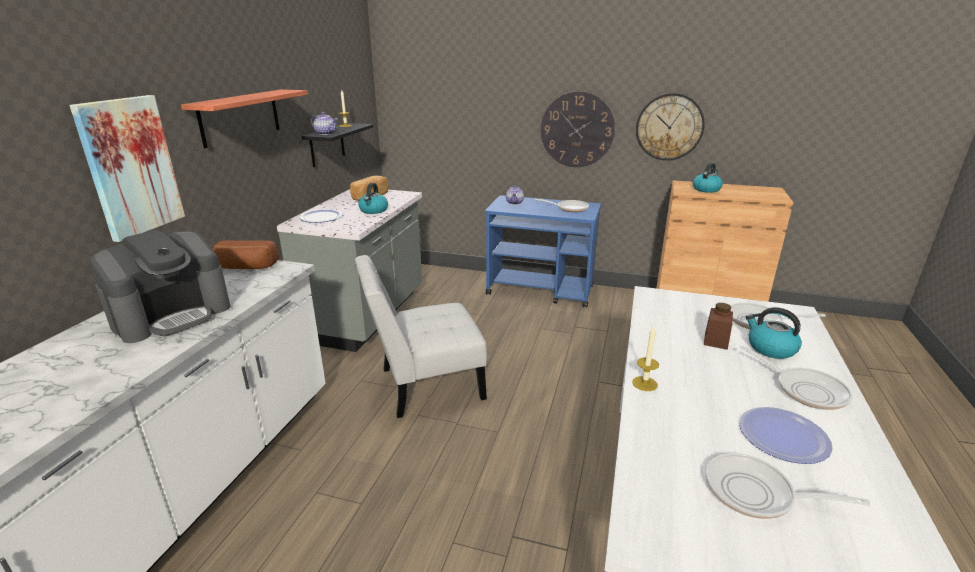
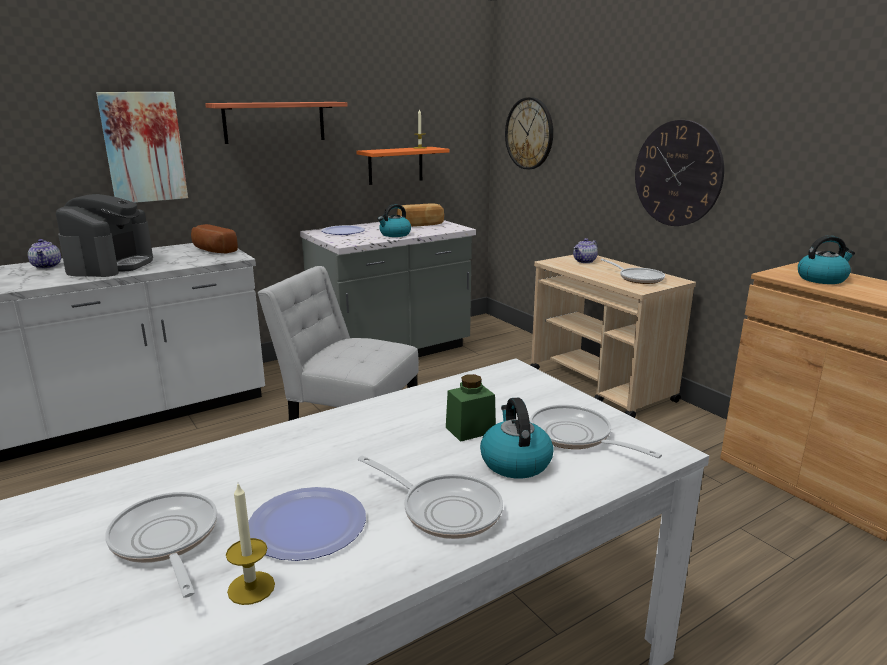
camera: 40 degrees right, 5 degrees down
coffee machine [89,230,231,343] -> coffee machine turned 75 degrees counterclockwise [56,194,153,277]
black shelf [301,123,373,167] -> orange shelf [356,147,449,185]
teapot [310,112,338,135] -> teapot moved to [28,239,61,269]
blue cart [485,195,601,308] -> beige cart [530,255,696,418]
candle [632,326,659,391] -> candle moved to [226,484,275,605]
wall clock [636,93,705,161] -> wall clock moved to [505,97,553,170]
brown jar [704,303,733,350] -> green jar [446,374,496,442]
frying pan [740,346,853,410] -> frying pan turned 60 degrees counterclockwise [358,455,503,539]

